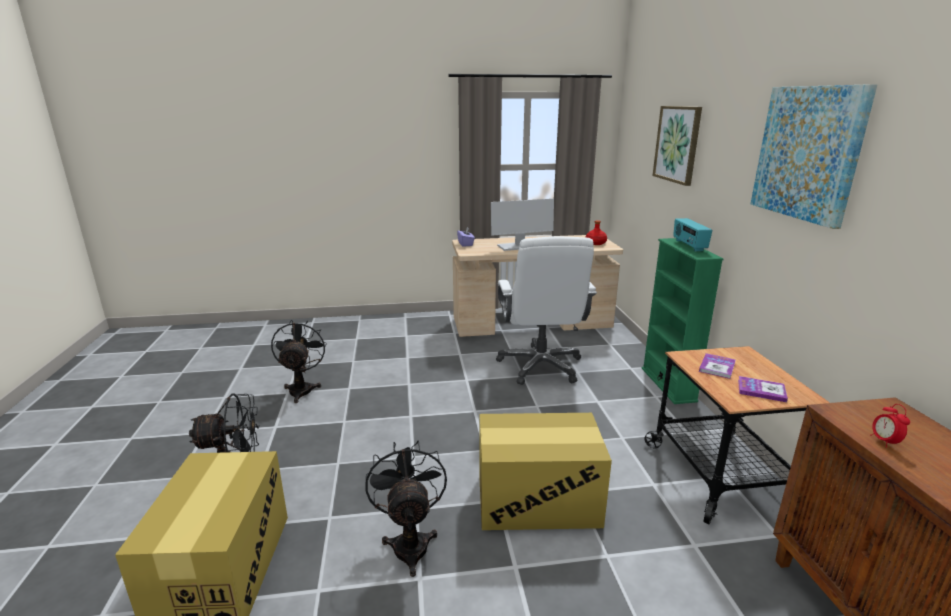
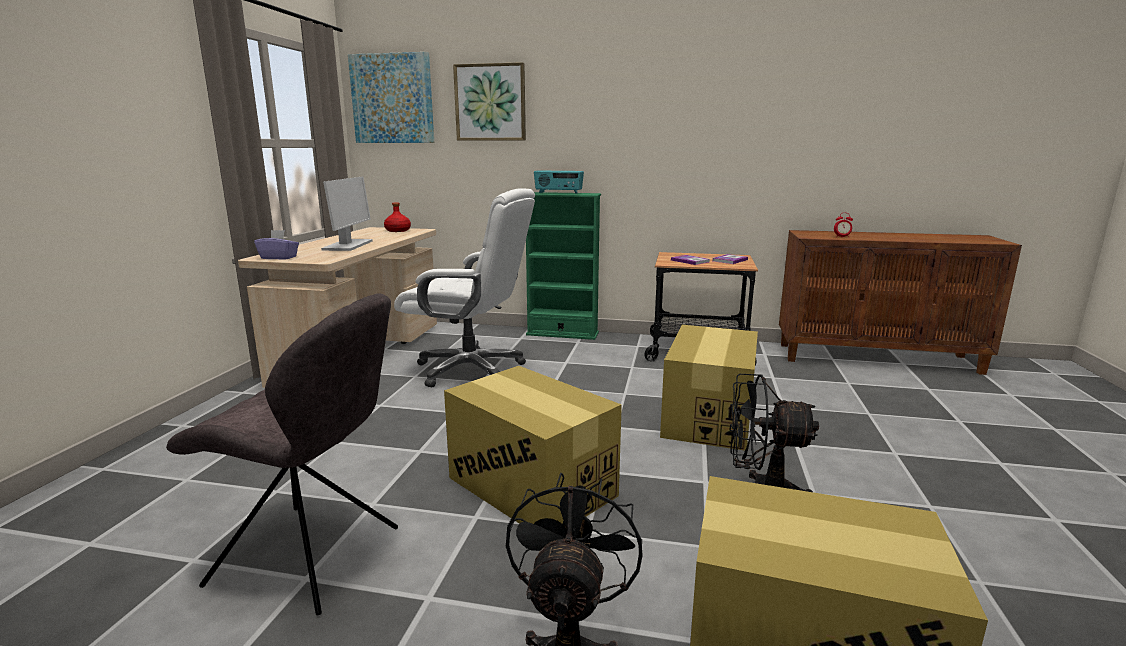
camera: 70 degrees left, 5 degrees down
black fan [271,320,327,403] -> grey chair [166,294,398,616]
picture [751,84,877,229] -> picture moved to [348,52,434,143]
none -> cardboard box [444,366,622,524]

